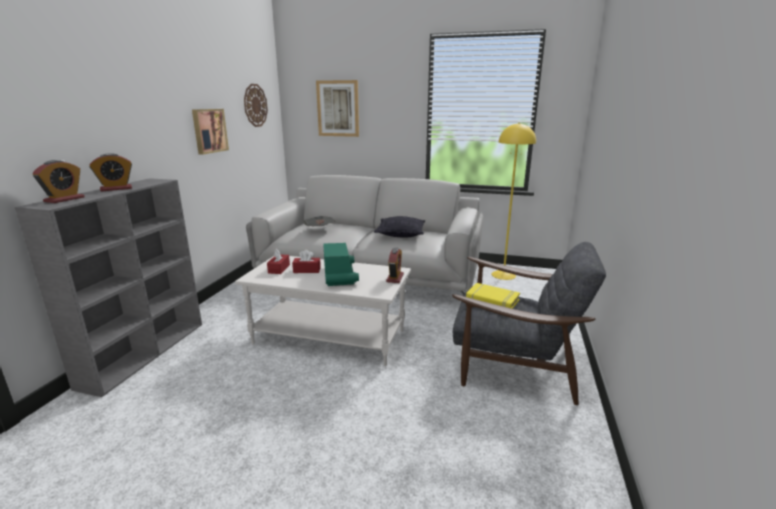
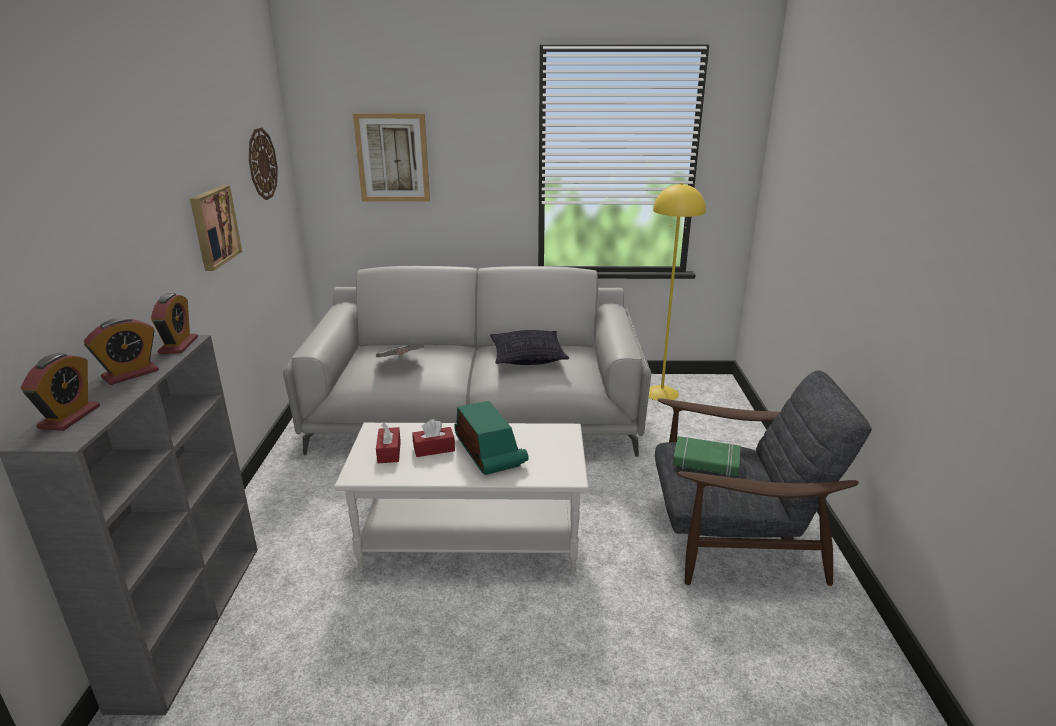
camera: 15 degrees left, 5 degrees up
alarm clock [386,248,404,283] -> alarm clock moved to [151,293,198,354]
yellow book [466,283,520,309] -> green book [673,436,741,476]

